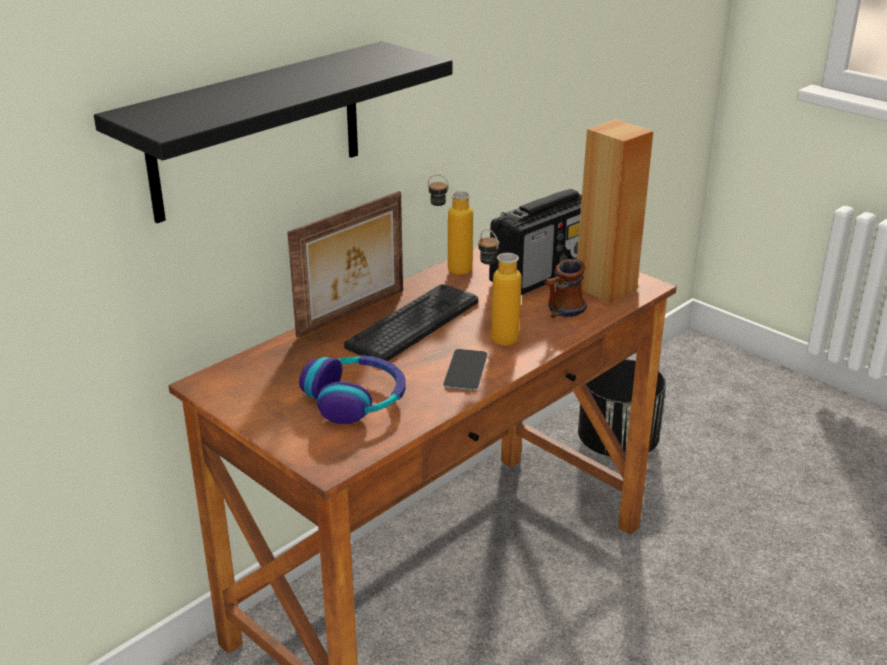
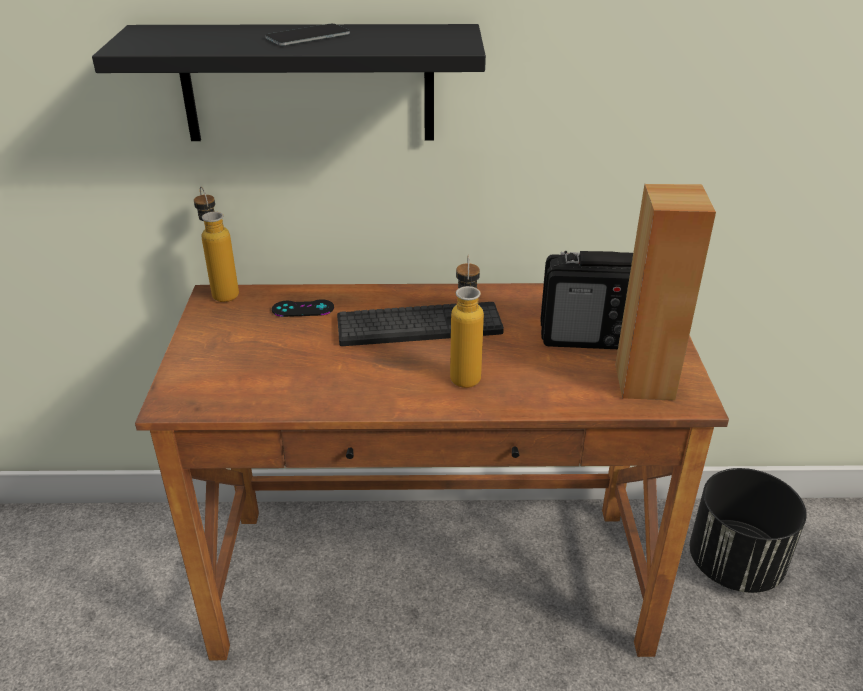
camera: 45 degrees right, 5 degrees up
picture frame [287,191,403,337] -> none
headphones [299,355,406,424] -> none
bottle [428,174,473,275] -> bottle moved to [194,186,239,302]
phone [444,349,487,390] -> phone moved to [265,24,350,46]
mug [544,259,587,318] -> none
none -> black game controller [272,299,334,317]

